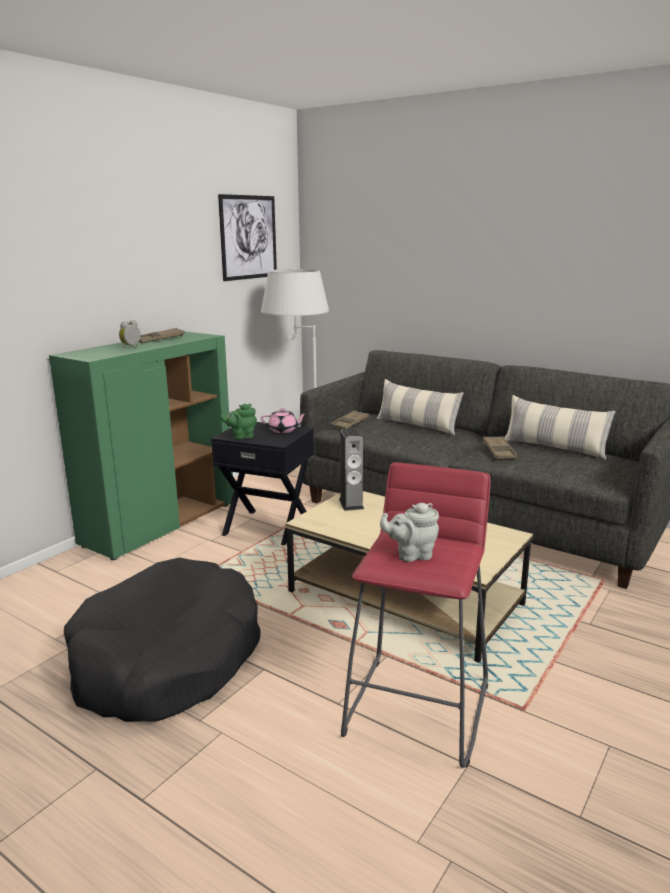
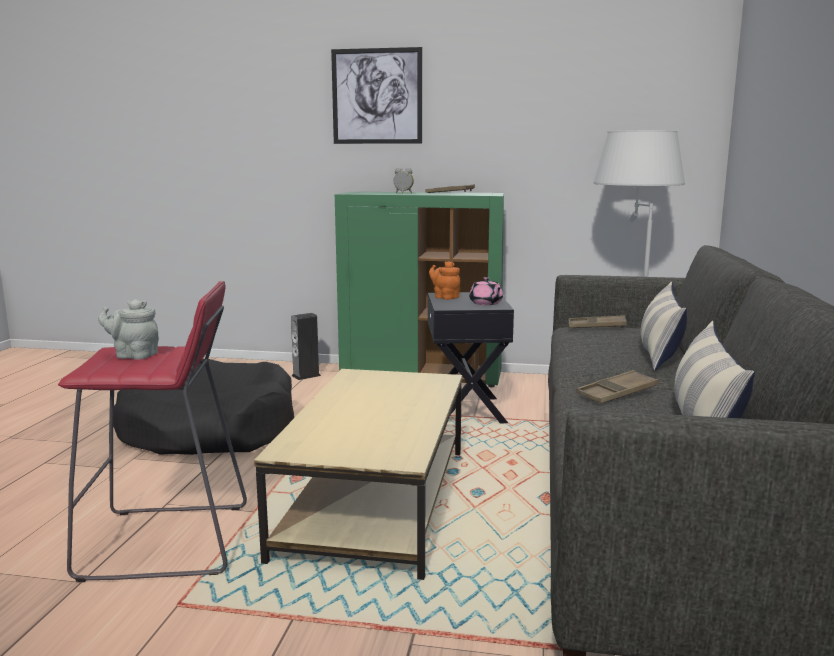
camera: 65 degrees right, 5 degrees down
picture [218,194,277,281] -> picture moved to [331,47,422,144]
green teapot [220,404,257,439] -> orange teapot [429,262,460,300]
speaker [339,428,364,511] -> speaker moved to [291,313,321,380]
grey teapot [380,503,439,562] -> grey teapot turned 45 degrees counterclockwise [98,299,159,360]

